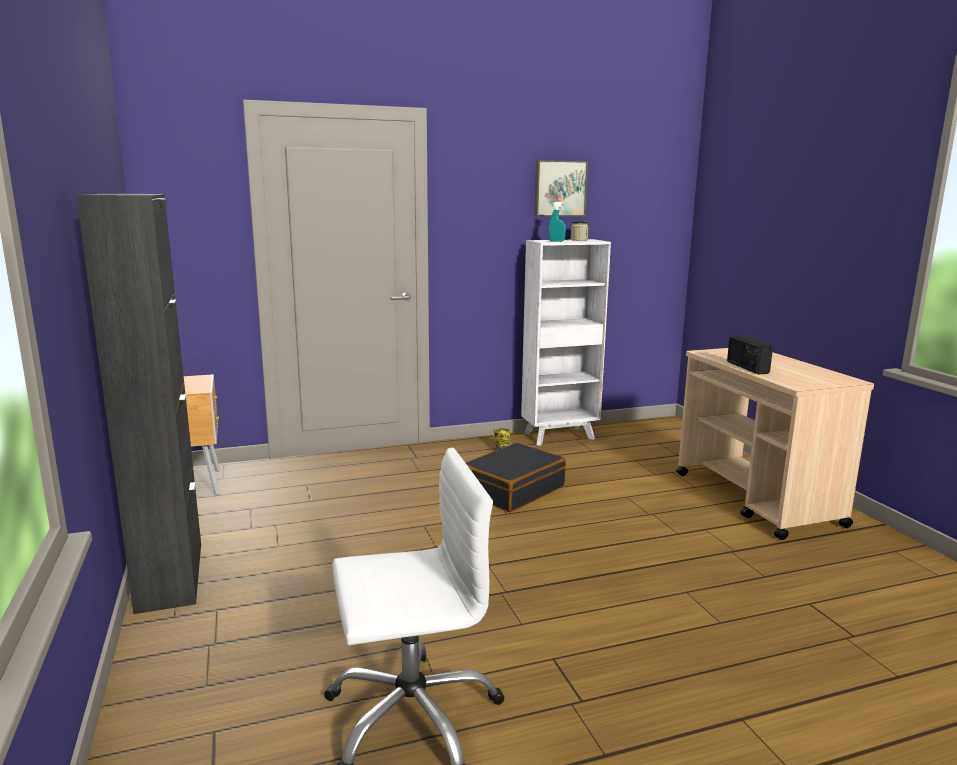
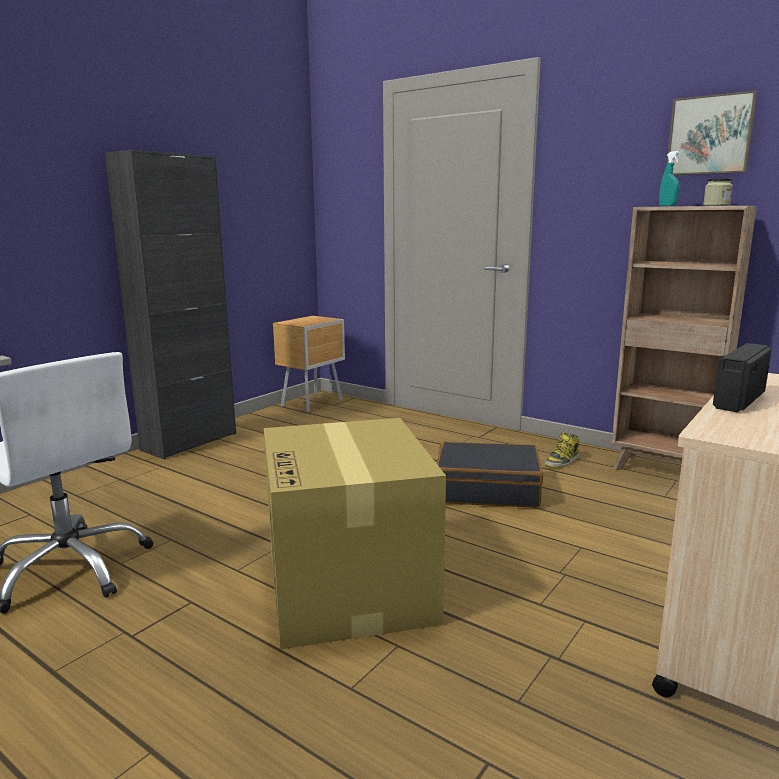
camera: 55 degrees right, 0 degrees up
white bookcase [521,239,611,446] -> brown bookcase [612,206,757,470]
none -> cardboard box [264,418,446,649]

